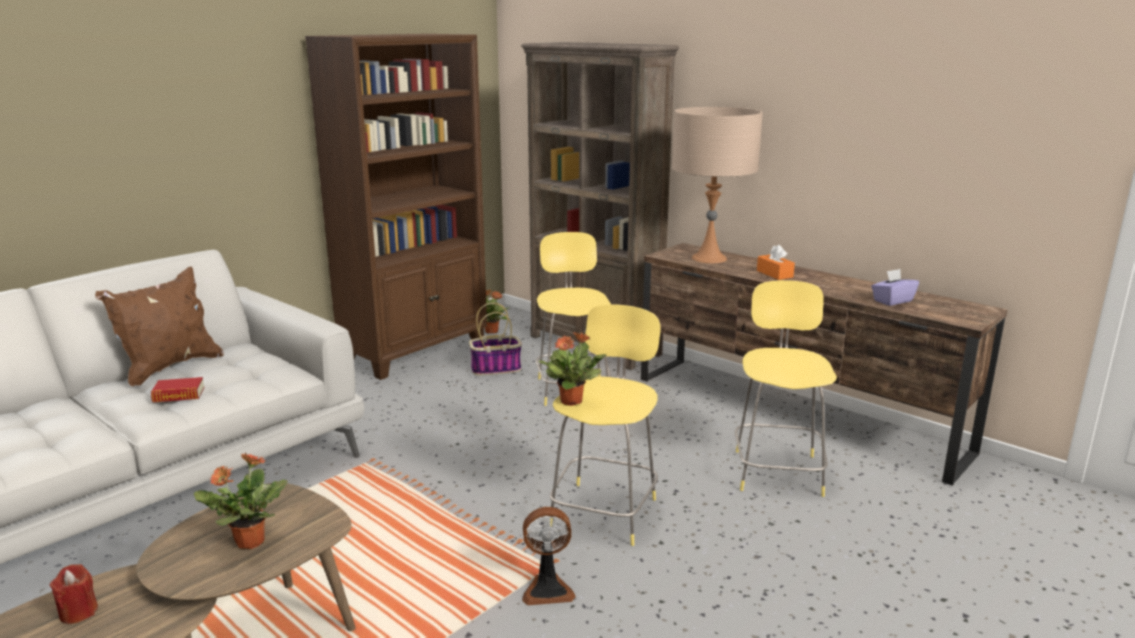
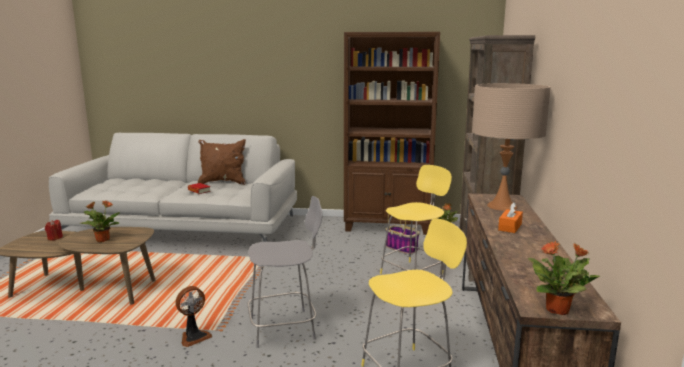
camera: 55 degrees right, 5 degrees down
fan [522,507,575,605] -> fan turned 90 degrees counterclockwise [175,286,212,347]
potted plant [539,332,606,406] -> potted plant moved to [528,241,600,315]
yellow stool [550,304,660,546] -> grey stool [247,196,322,348]
purple tissue box [871,269,919,306] -> none

